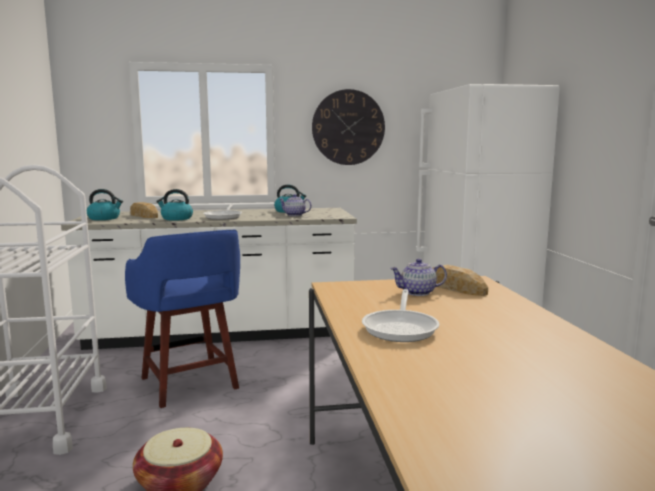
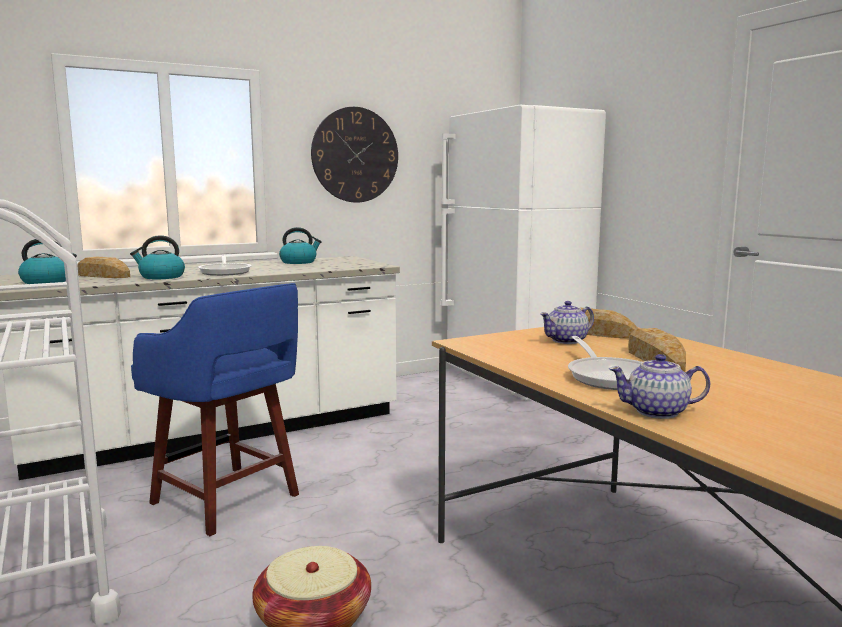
camera: 20 degrees left, 0 degrees up
teapot [279,194,312,216] -> teapot moved to [609,354,710,419]
none -> bread [628,328,686,372]

